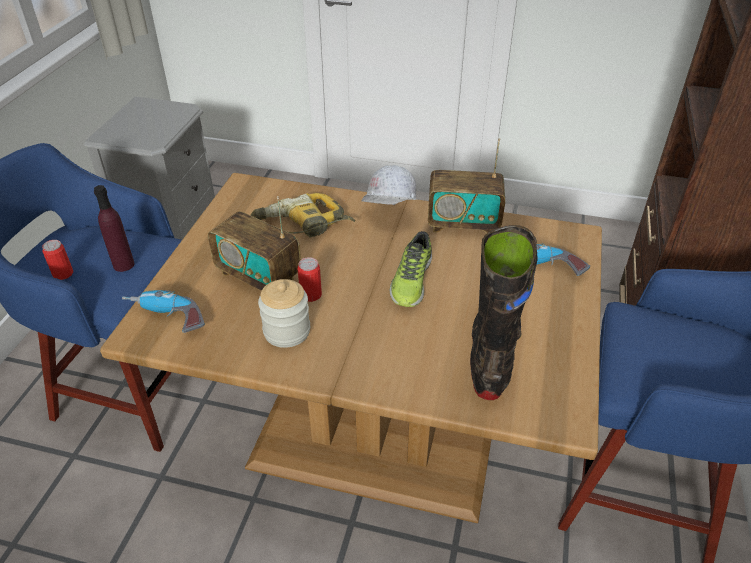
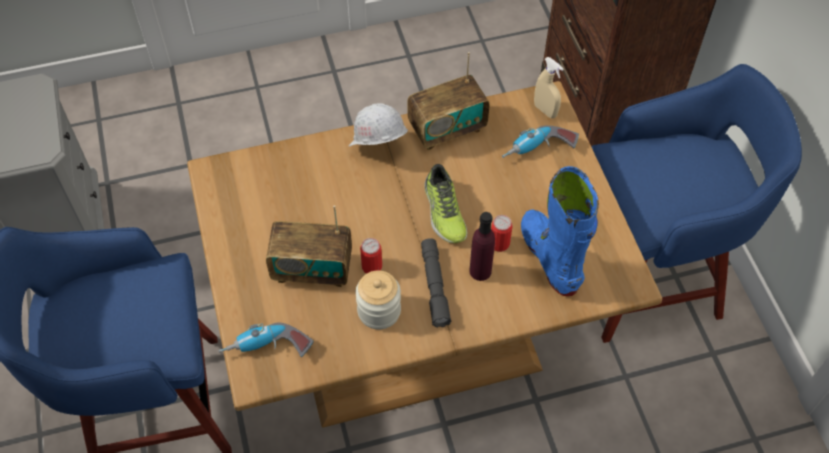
camera: 30 degrees left, 15 degrees up
can [42,240,73,280] -> can moved to [491,215,513,252]
purple bottle [94,185,135,272] -> purple bottle moved to [469,212,495,281]
power drill [251,193,355,238] -> none
black boot [470,225,538,400] -> blue boot [521,166,599,297]
none -> grey flashlight [421,238,452,327]
none -> beige spray bottle [534,57,564,118]

